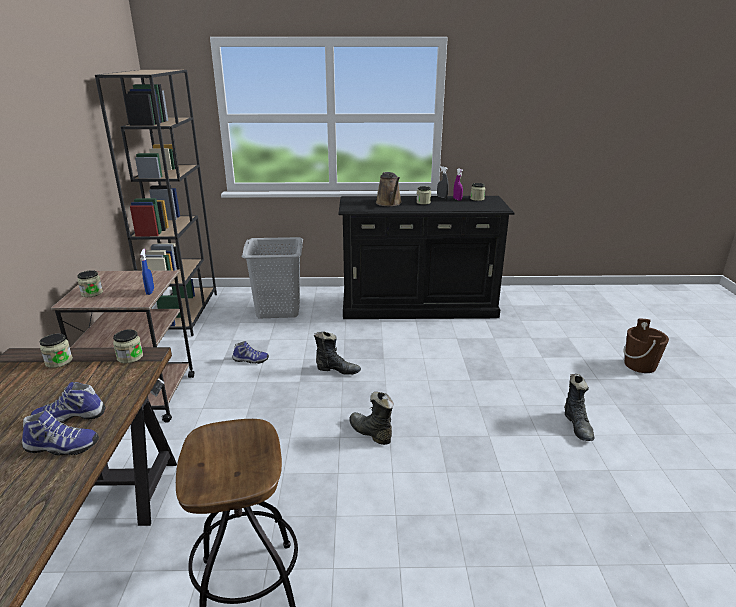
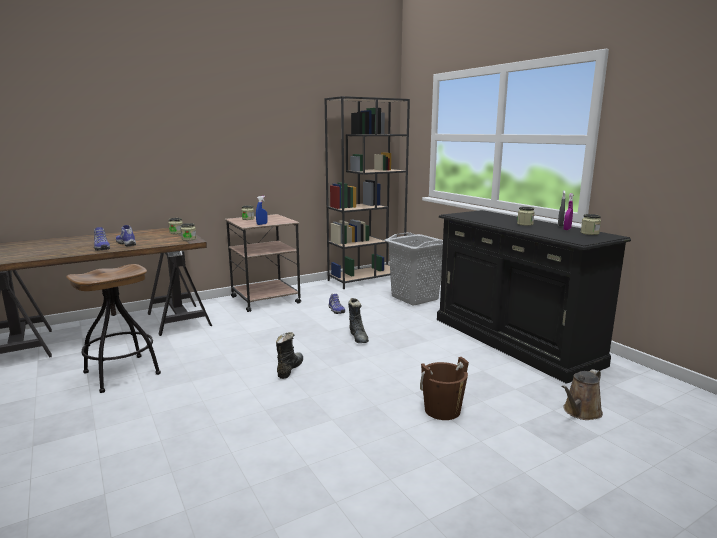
camera: 60 degrees right, 10 degrees down
brown watering can [376,172,402,206] -> brown watering can moved to [562,369,603,420]
black boot [565,374,594,441] -> none
brown bucket [623,319,669,373] -> brown bucket moved to [420,357,469,420]

